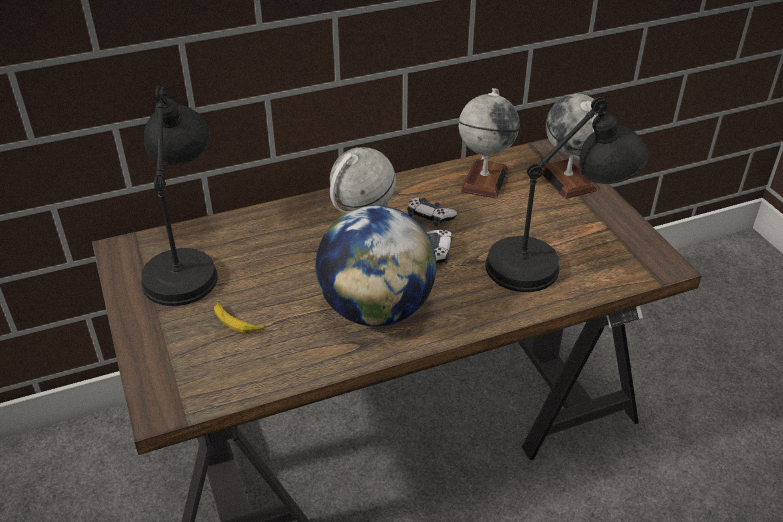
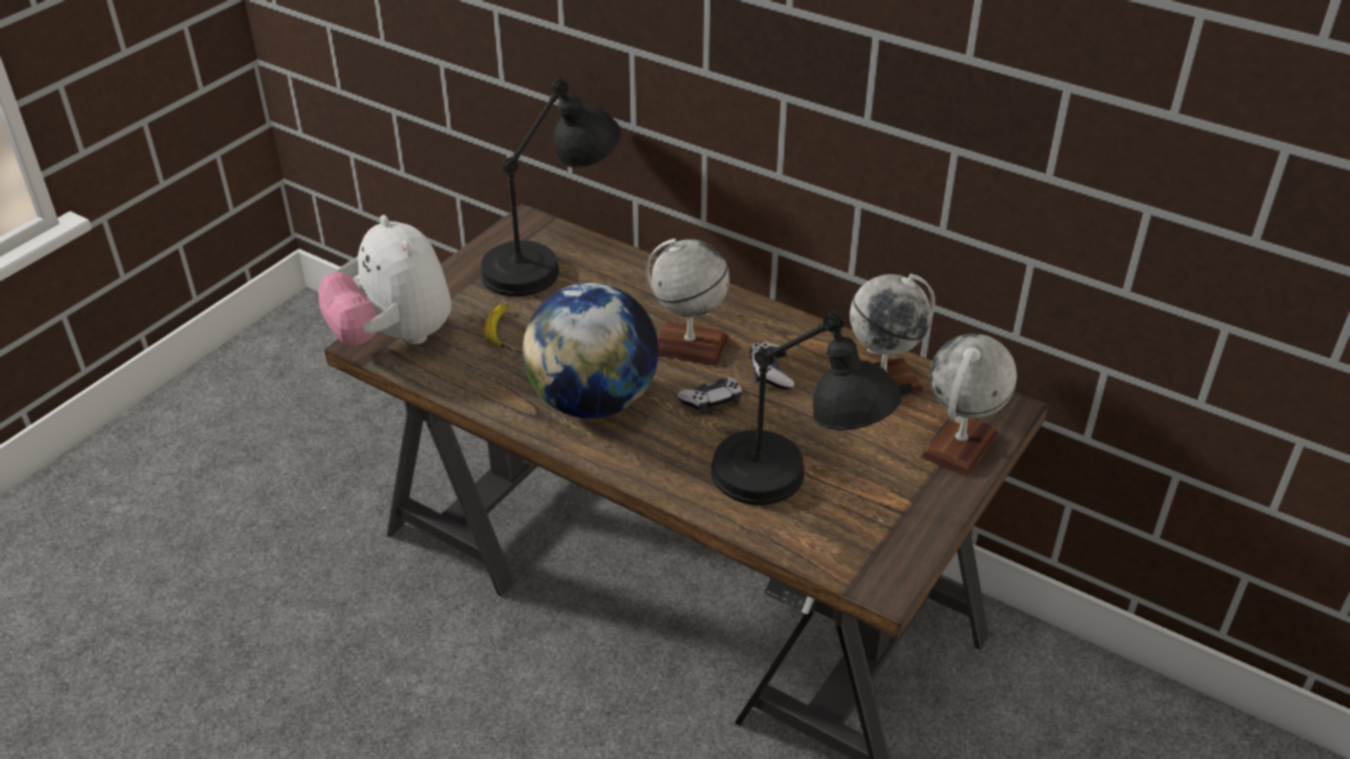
camera: 55 degrees right, 0 degrees up
none -> plush toy [319,215,451,346]

